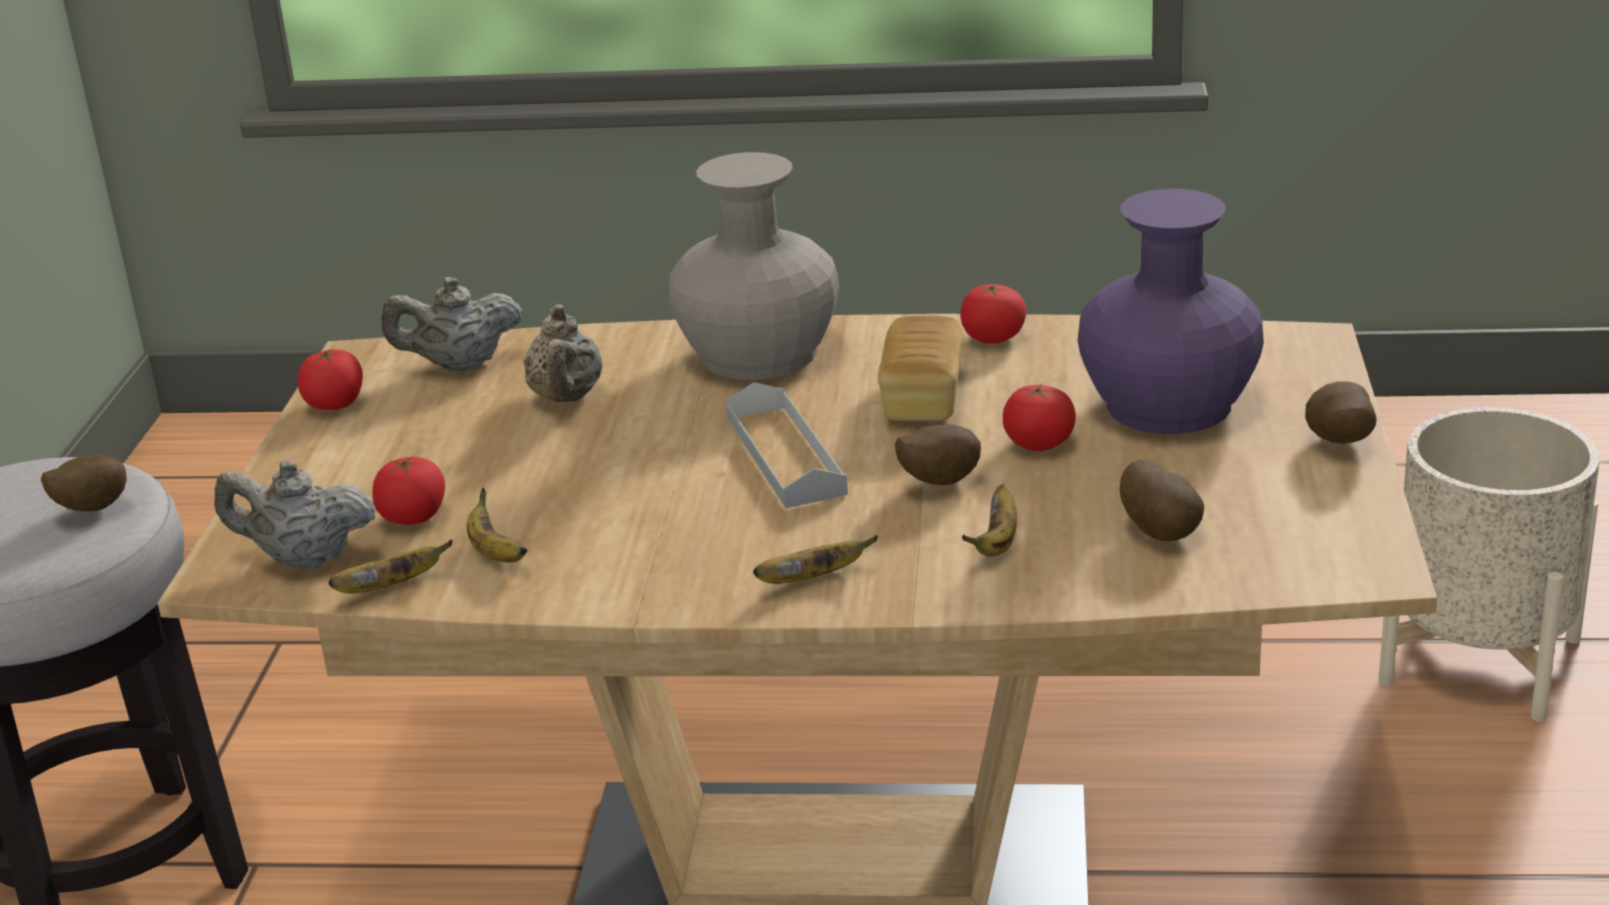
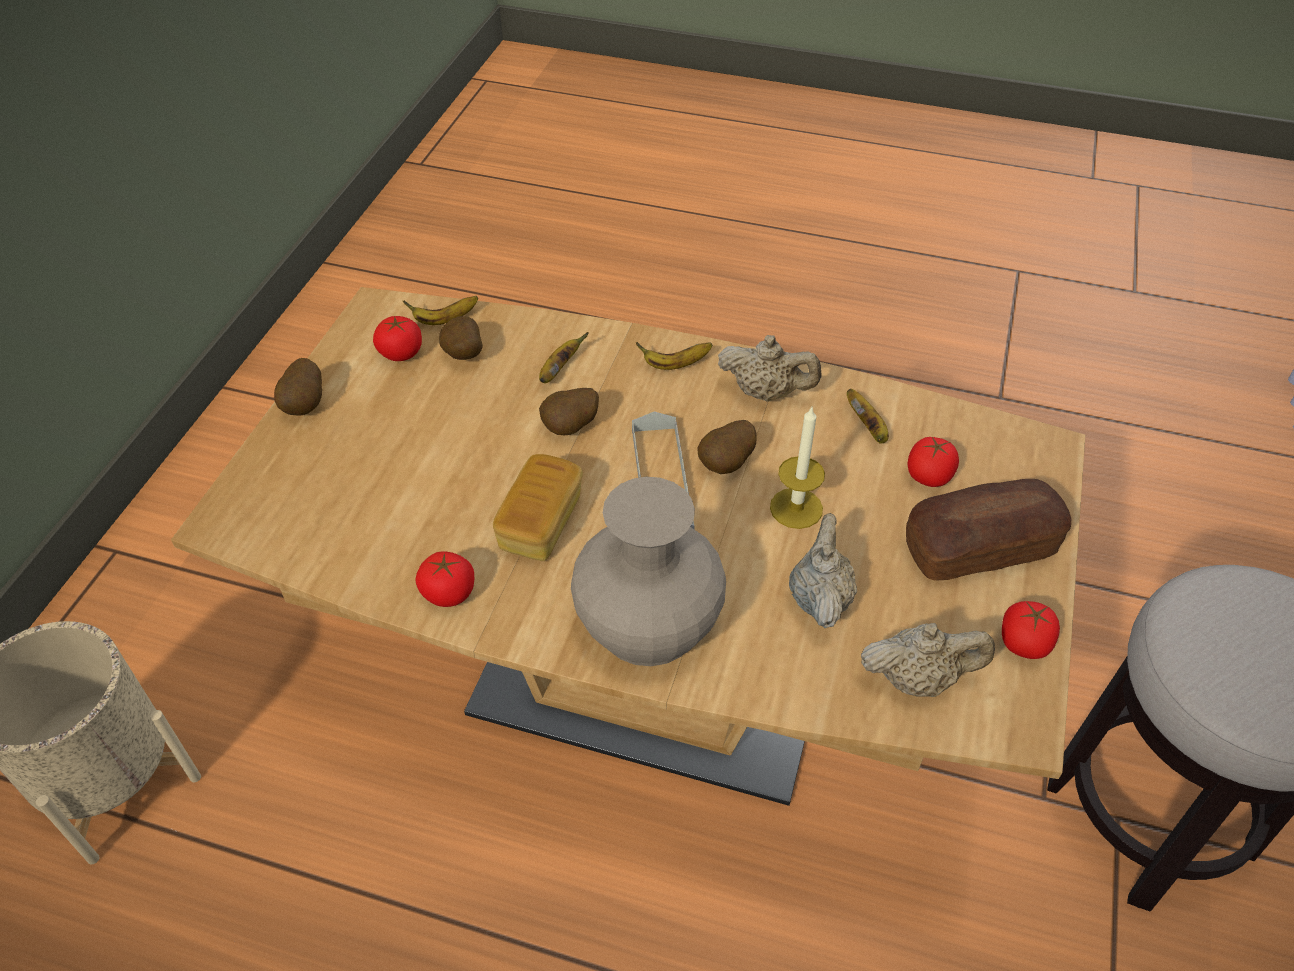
camera: 170 degrees left, 20 degrees up
potato [41,454,127,511] -> potato moved to [697,420,757,474]
beige teapot [214,460,376,568] -> beige teapot moved to [718,335,822,401]
banana [329,540,453,594] -> banana moved to [403,296,478,325]
tomato [1003,383,1076,451] -> tomato moved to [373,316,422,361]
purple vase [1078,189,1264,434] -> none
none -> candle [770,407,825,529]
none -> bread [906,479,1071,581]

